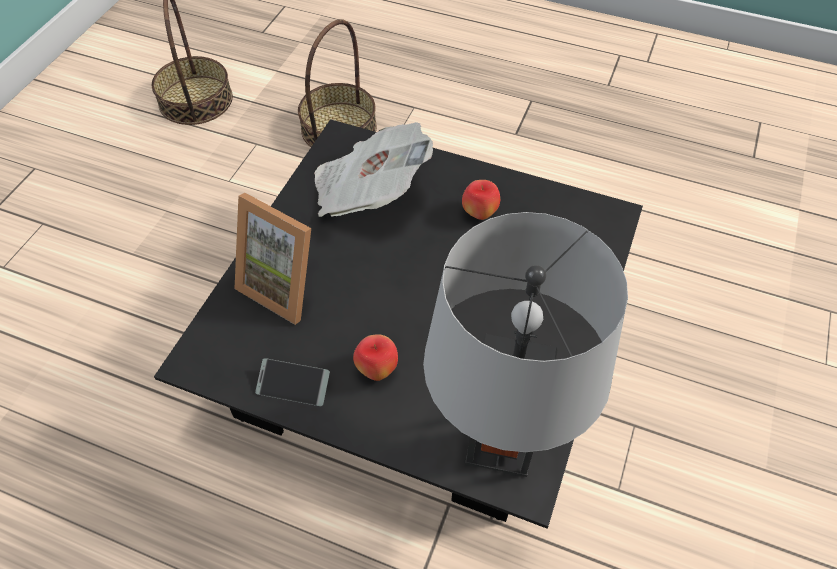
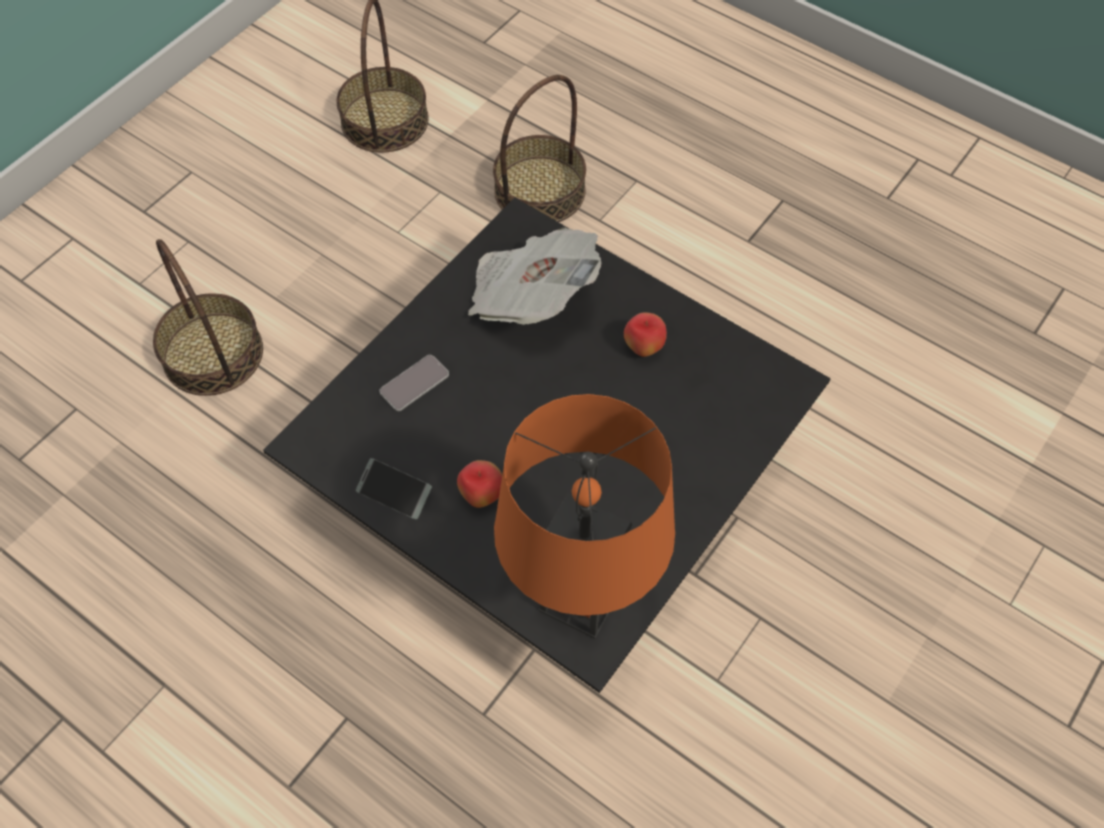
camera: 15 degrees right, 5 degrees up
picture frame [234,193,311,325] -> phone [379,355,449,411]
grey table lamp [423,212,628,477] -> orange table lamp [494,394,675,639]
none -> basket [153,239,263,396]

